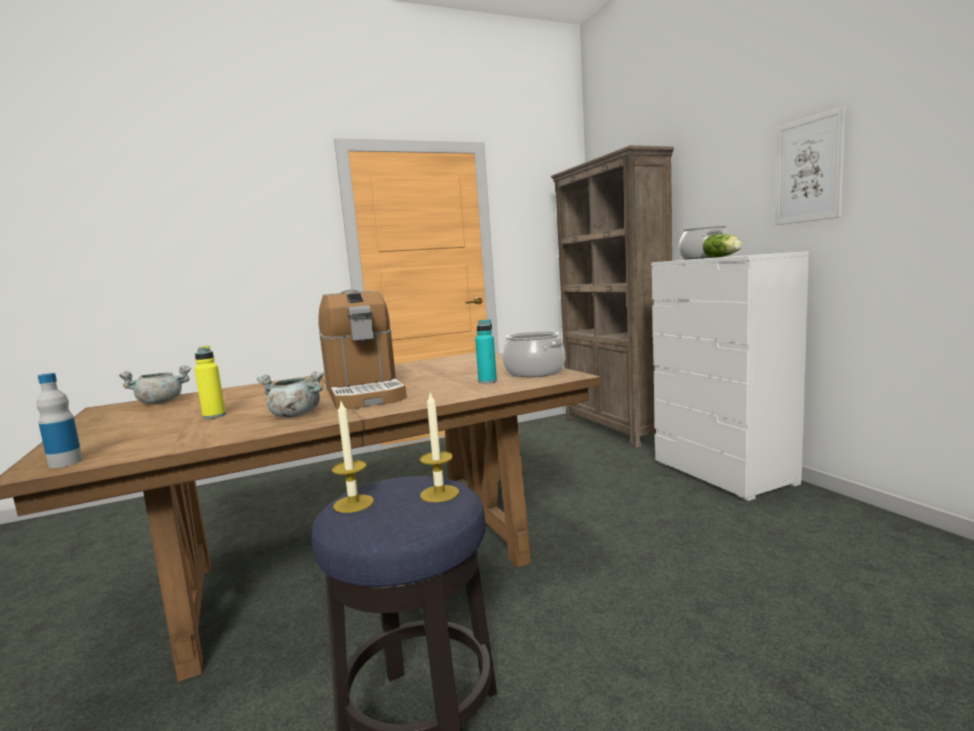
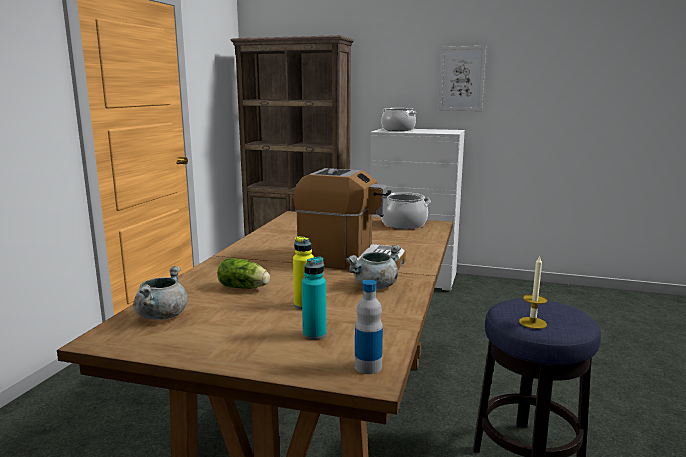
camera: 50 degrees left, 5 degrees up
candle [420,392,459,502] -> none
turquoise bottle [475,319,497,384] -> turquoise bottle moved to [302,257,326,340]
lettuce [703,234,742,258] -> lettuce moved to [217,258,270,289]

